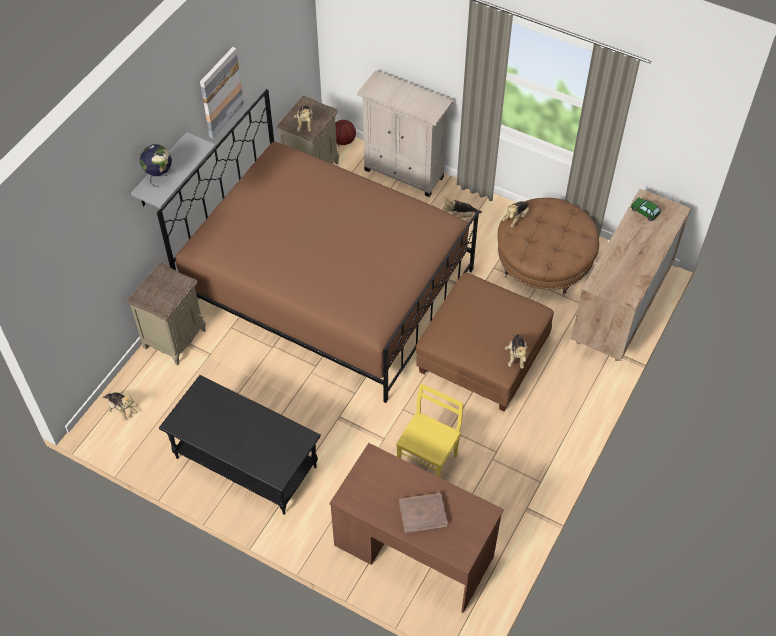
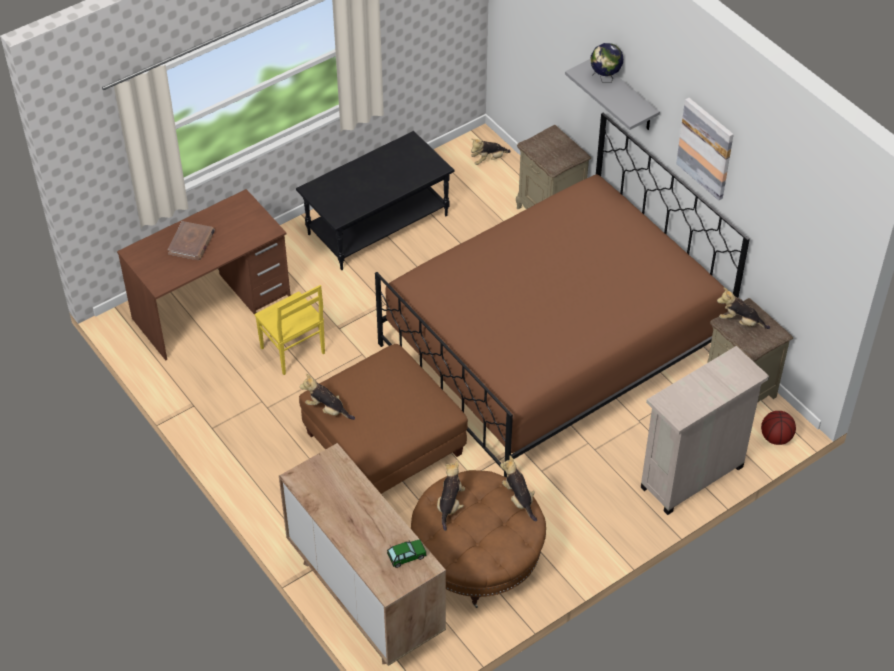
camera: 115 degrees right, 5 degrees down
plush toy [443,197,482,218] -> plush toy moved to [437,460,465,531]

